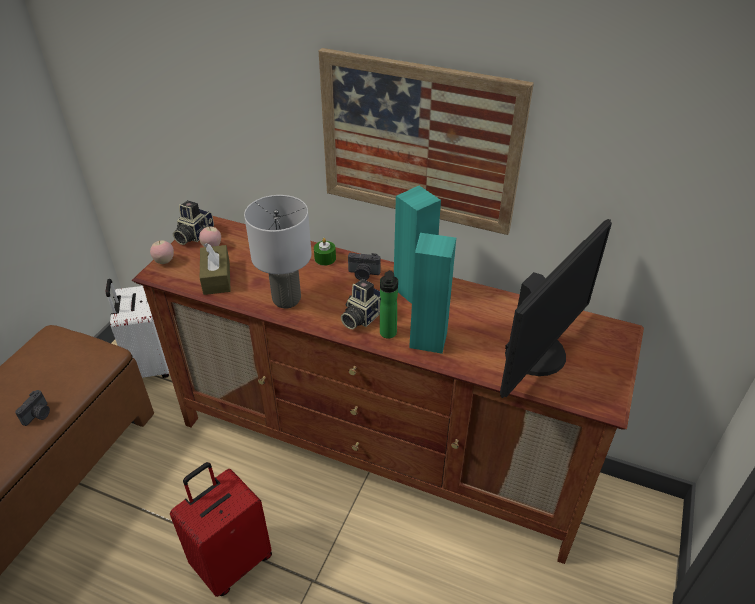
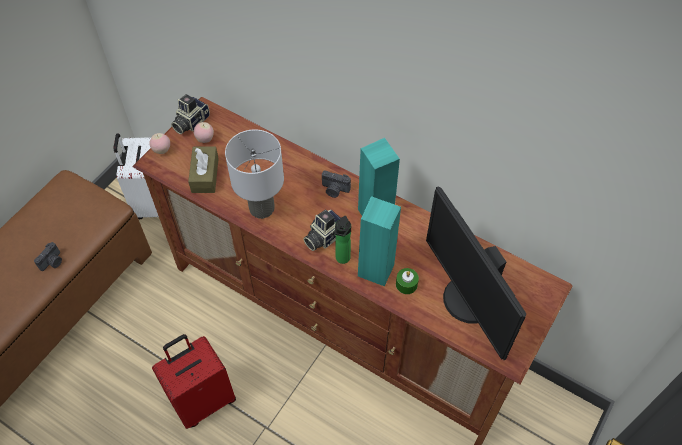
camera: 10 degrees right, 15 degrees up
green candle [314,238,336,266] -> green candle moved to [396,268,419,294]
picture [319,48,534,235] -> none
monitor [500,219,612,398] -> monitor turned 105 degrees clockwise [426,186,526,360]

